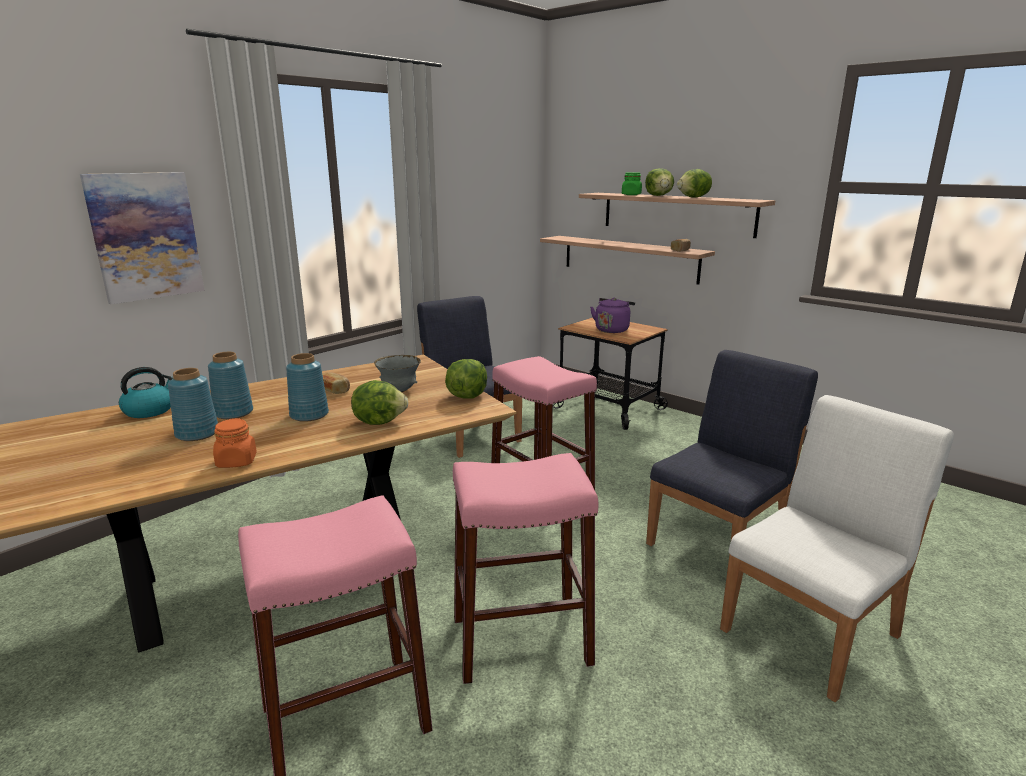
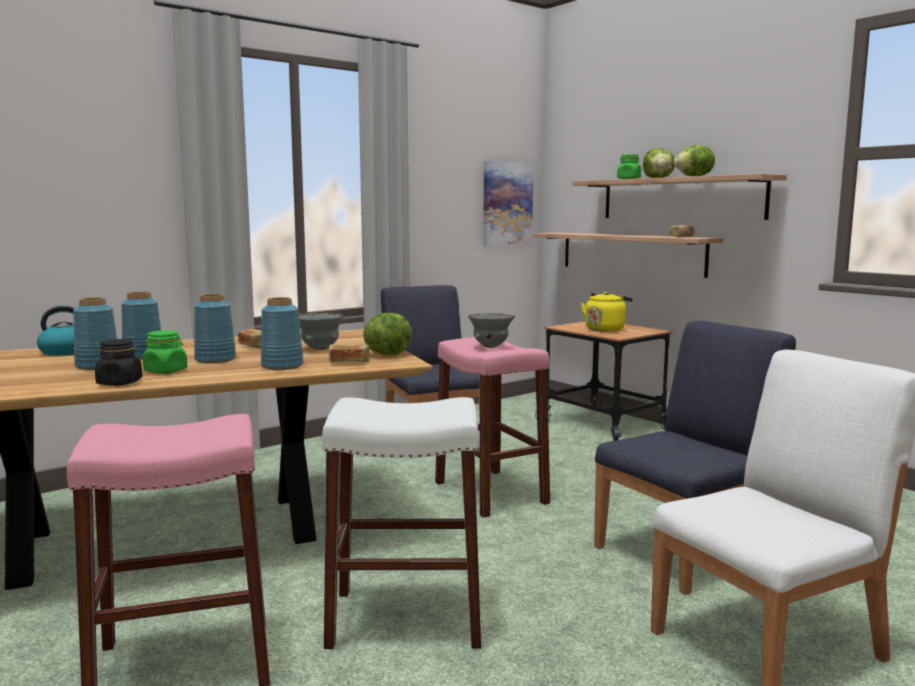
camera: 10 degrees right, 10 degrees down
picture [80,172,204,304] -> picture moved to [483,161,534,247]
orange jar [213,418,257,468] -> black jar [95,339,142,386]
lettuce [351,380,409,425] -> blue vase [261,297,303,370]
pink stool [453,453,598,684] -> white stool [322,397,482,649]
purple kettle [590,298,635,333] -> yellow kettle [581,292,632,332]
none -> green jar [143,330,187,374]
none -> bread [329,344,370,362]
none -> grey bowl [468,313,515,348]

